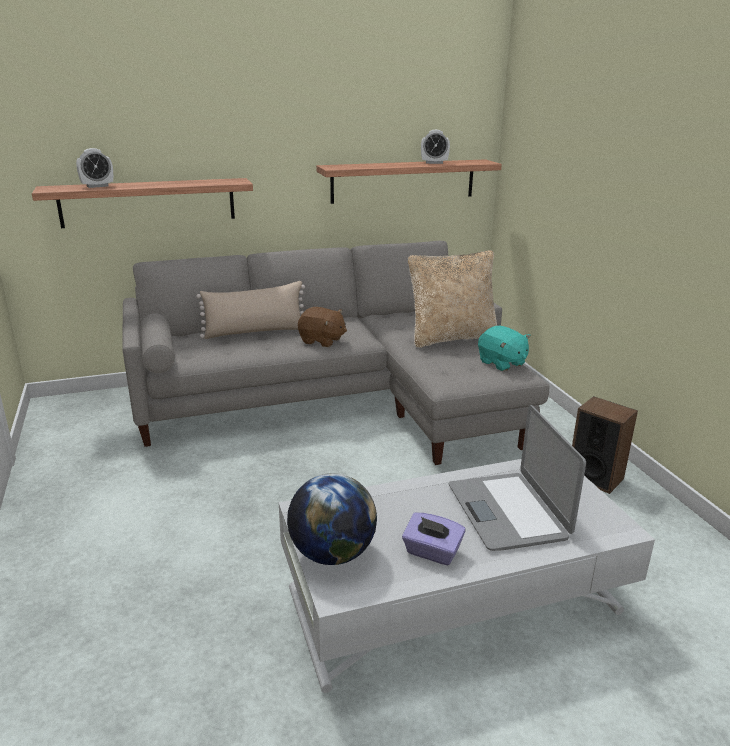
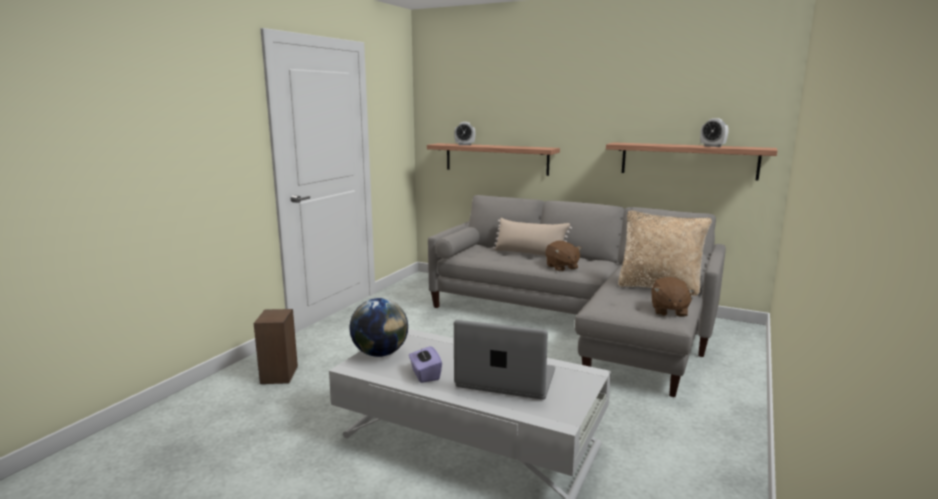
camera: 45 degrees right, 10 degrees down
laptop [449,405,586,551] -> laptop turned 75 degrees clockwise [454,320,555,400]
turquoise plush toy [478,326,531,371] -> brown plush toy [651,277,694,317]
speaker [572,396,638,494] -> speaker moved to [254,309,298,384]

